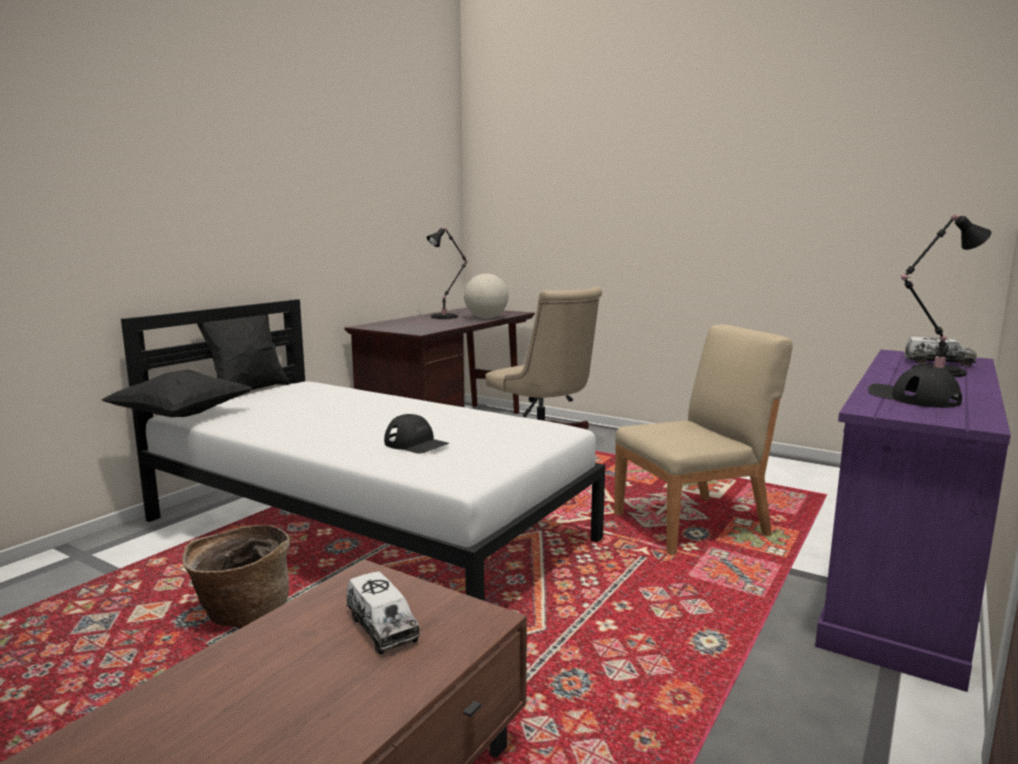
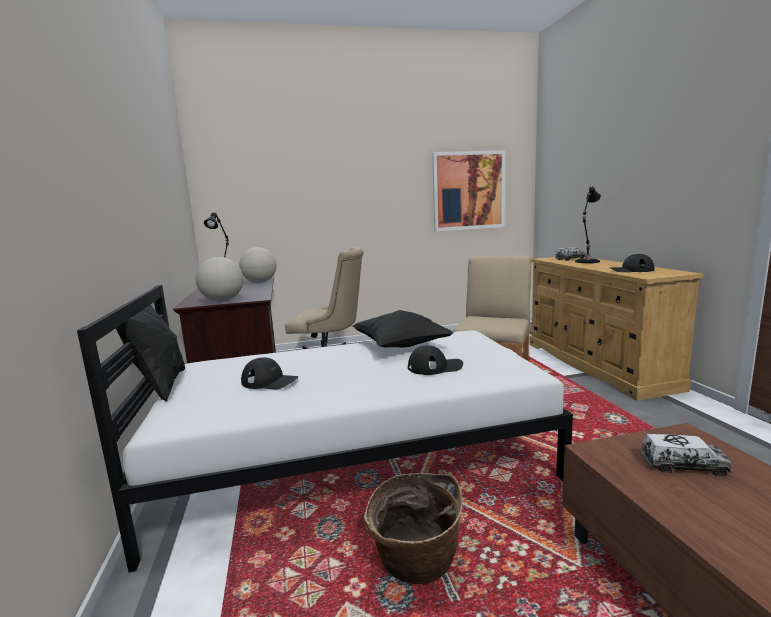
camera: 45 degrees left, 0 degrees up
black pillow [102,370,252,417] -> black pillow moved to [352,310,453,348]
purple dresser [815,350,1011,692] -> beige dresser [529,257,704,401]
none -> globe [196,257,243,302]
none -> black cap [241,358,298,389]
none -> picture [432,150,505,231]

